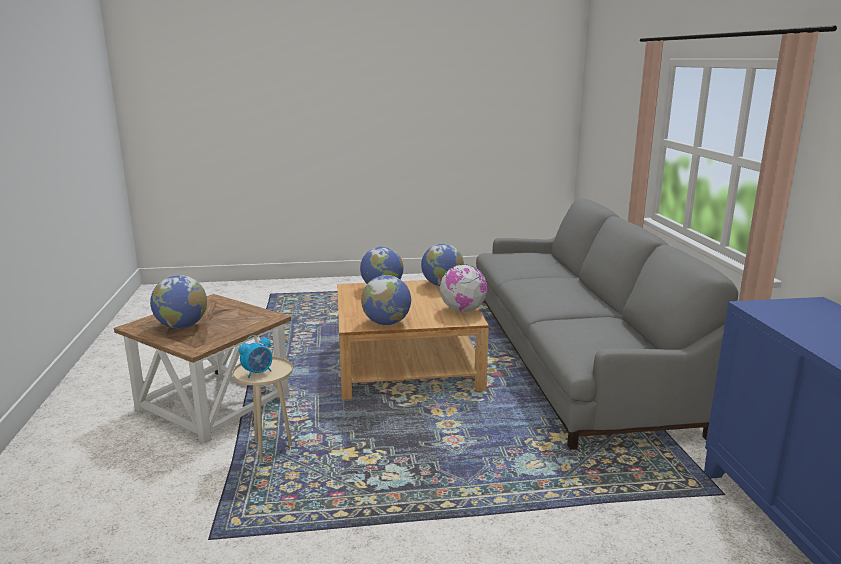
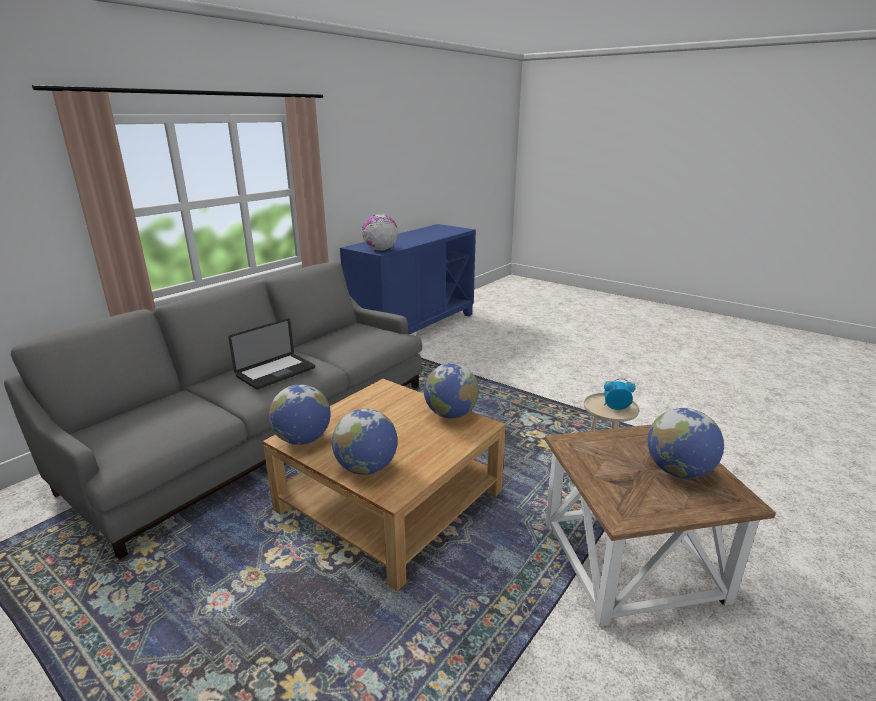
camera: 135 degrees left, 5 degrees up
globe [440,264,487,312] -> globe moved to [362,214,398,251]
none -> laptop [228,318,315,389]

